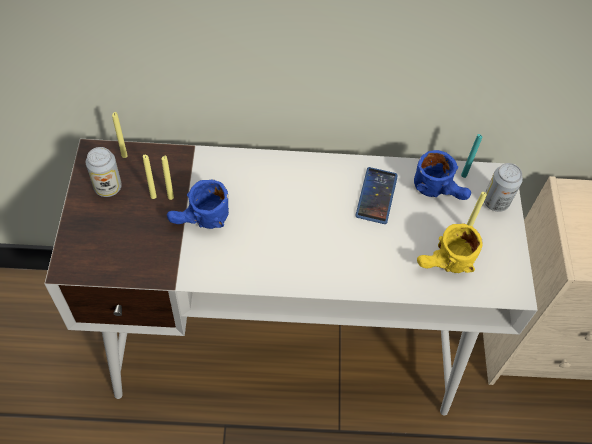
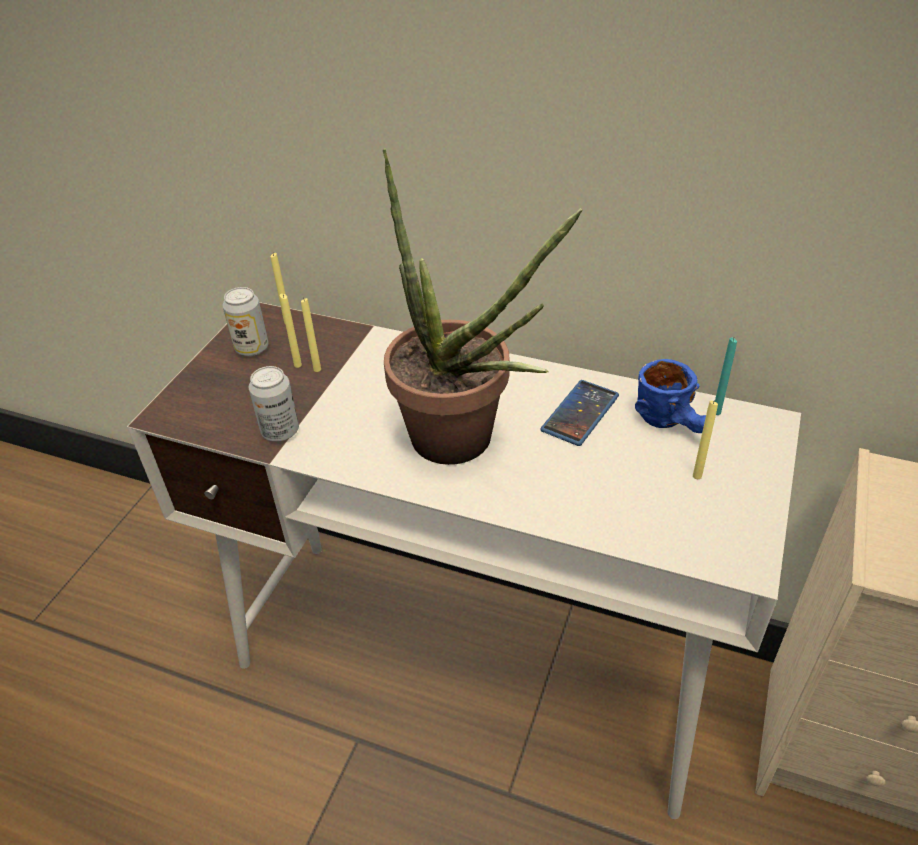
camera: 25 degrees right, 15 degrees down
blue mug [167,179,229,229] -> none
yellow mug [417,223,483,273] -> none
can [484,163,523,212] -> can moved to [249,366,299,442]
none -> potted plant [383,148,583,465]

